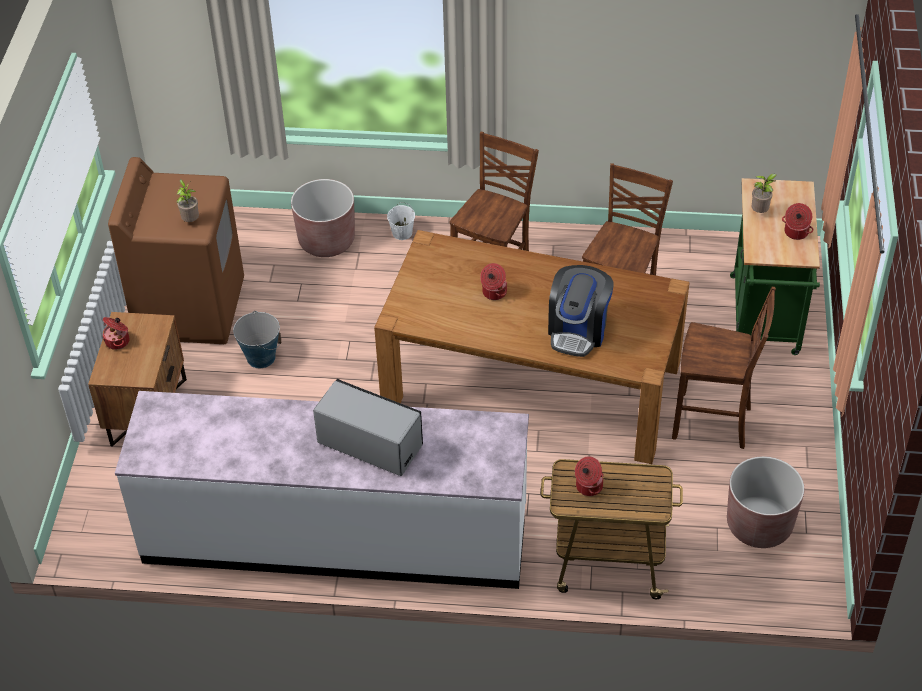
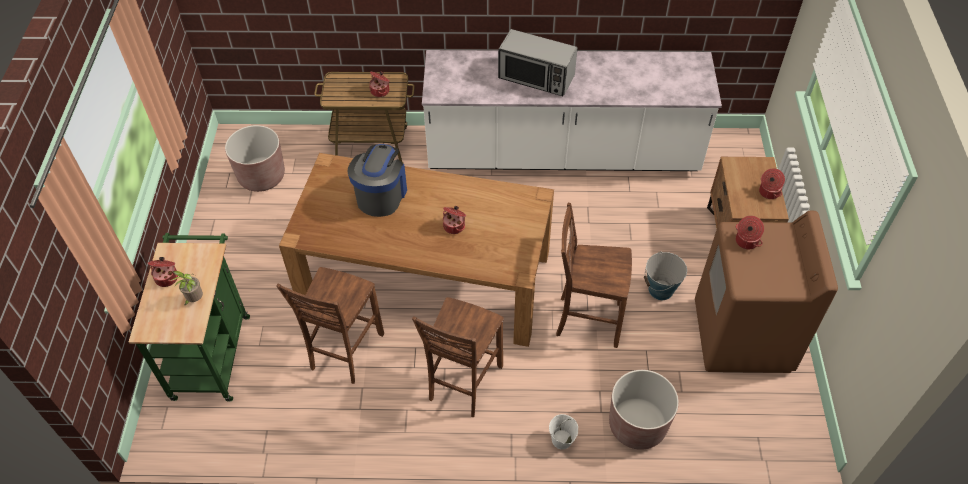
camera: 175 degrees right, 5 degrees up
potted plant [176,179,199,222] -> cooking pot [736,216,764,249]
brown chair [672,287,776,449] -> brown chair moved to [556,203,632,348]

